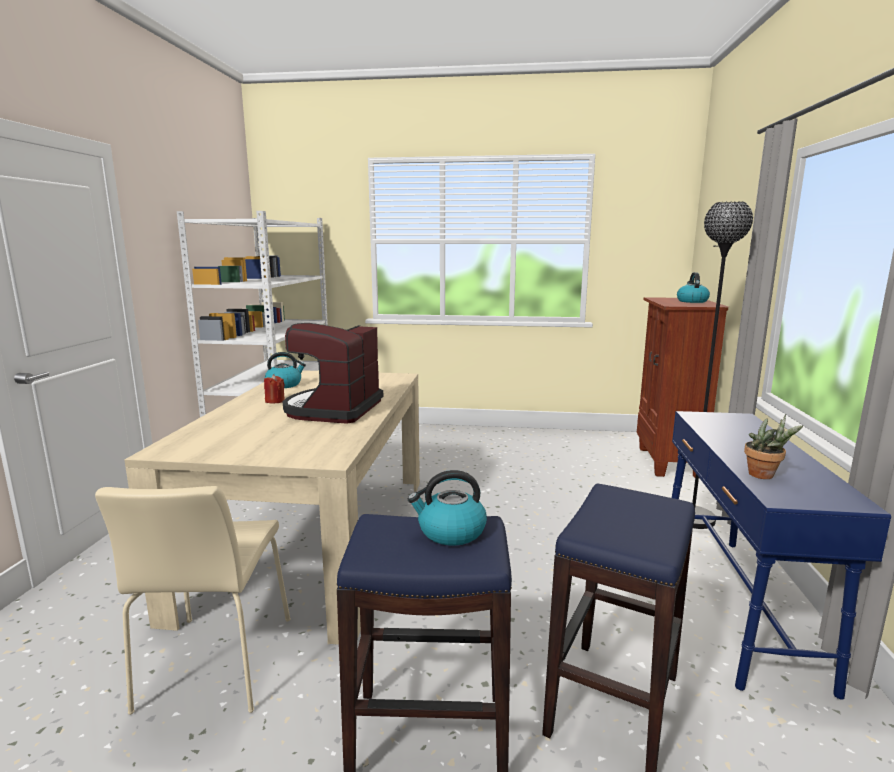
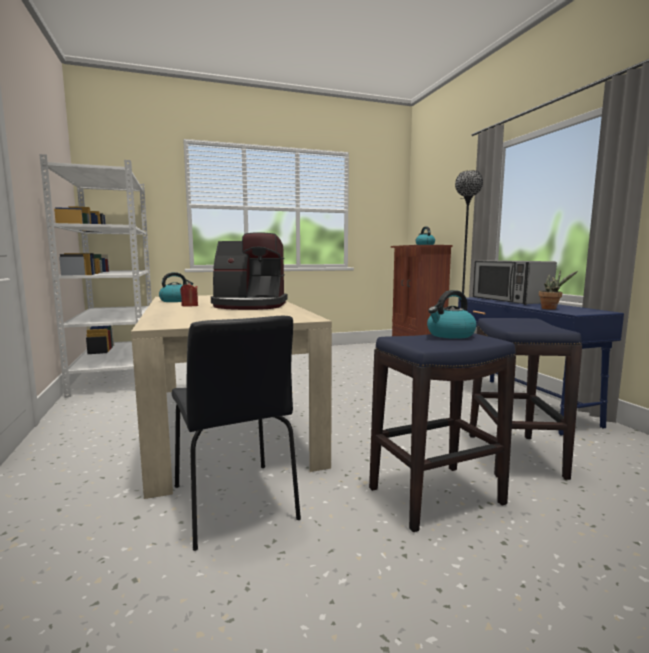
camera: 25 degrees left, 5 degrees down
beige chair [95,486,291,715] -> black chair [172,316,301,551]
coffee machine [283,323,383,424] -> coffee machine turned 75 degrees counterclockwise [211,232,288,310]
none -> microwave [473,261,557,305]

